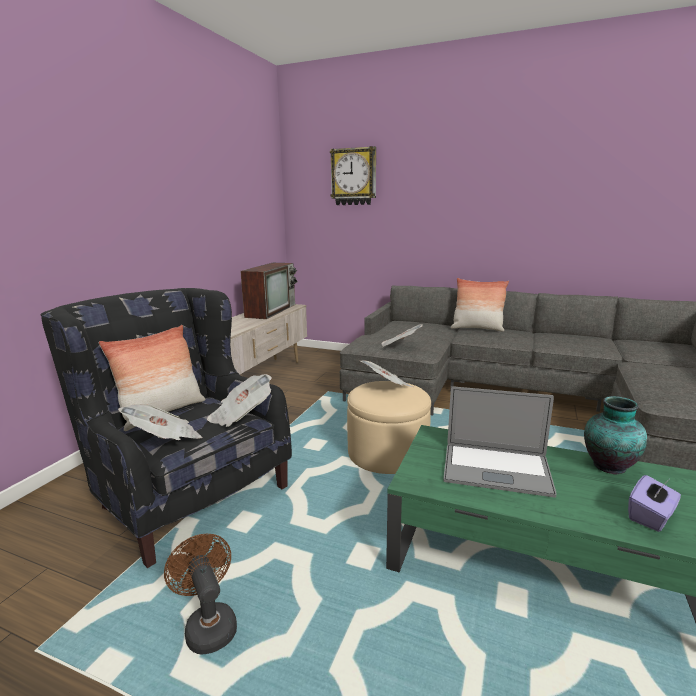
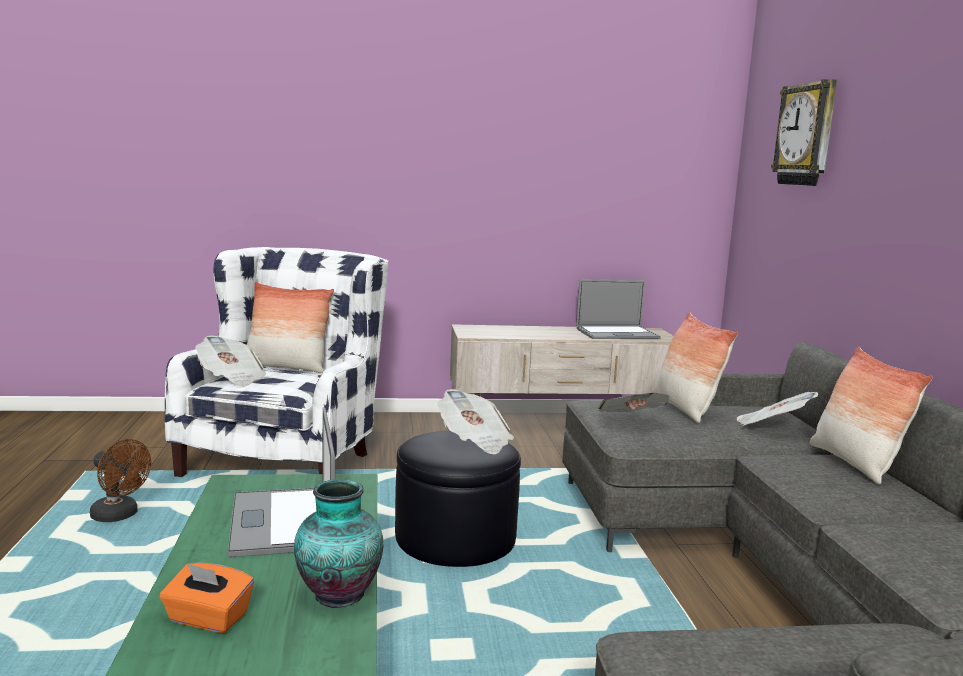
camera: 60 degrees right, 5 degrees down
black armchair [40,288,292,568] -> white armchair [165,247,388,477]
brown fan [164,534,237,655] -> brown fan turned 90 degrees clockwise [90,439,151,522]
newspaper [207,374,272,427] -> newspaper moved to [737,392,818,426]
television [240,263,298,319] -> laptop [576,279,661,339]
beige ottoman [347,381,431,474] -> black ottoman [395,430,521,567]
purple tissue box [628,475,681,532] -> orange tissue box [160,562,254,633]
none -> pillow [652,312,738,423]

